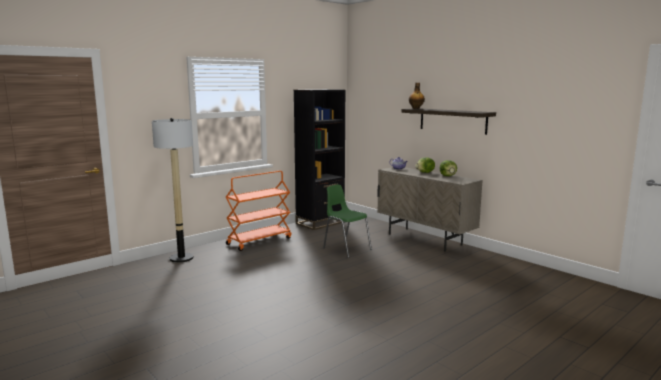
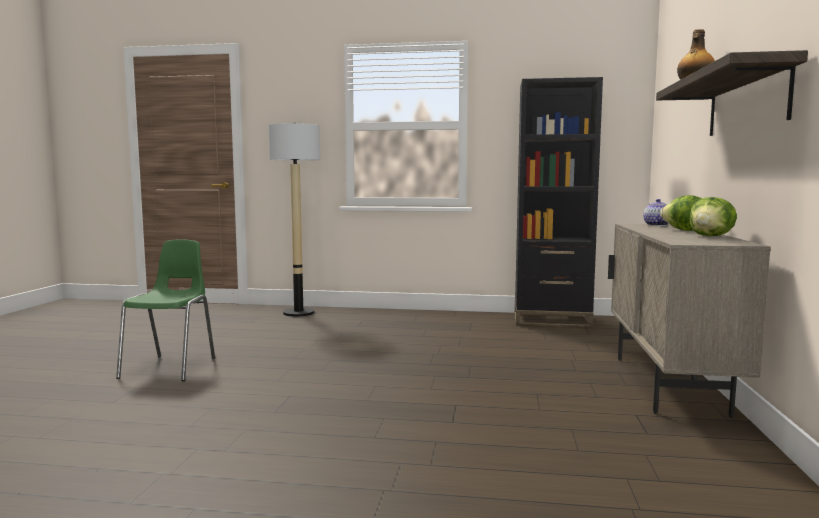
camera: 50 degrees right, 5 degrees down
orange cart [226,171,291,251] -> none
green chair [323,185,372,258] -> green chair moved to [116,239,215,381]

